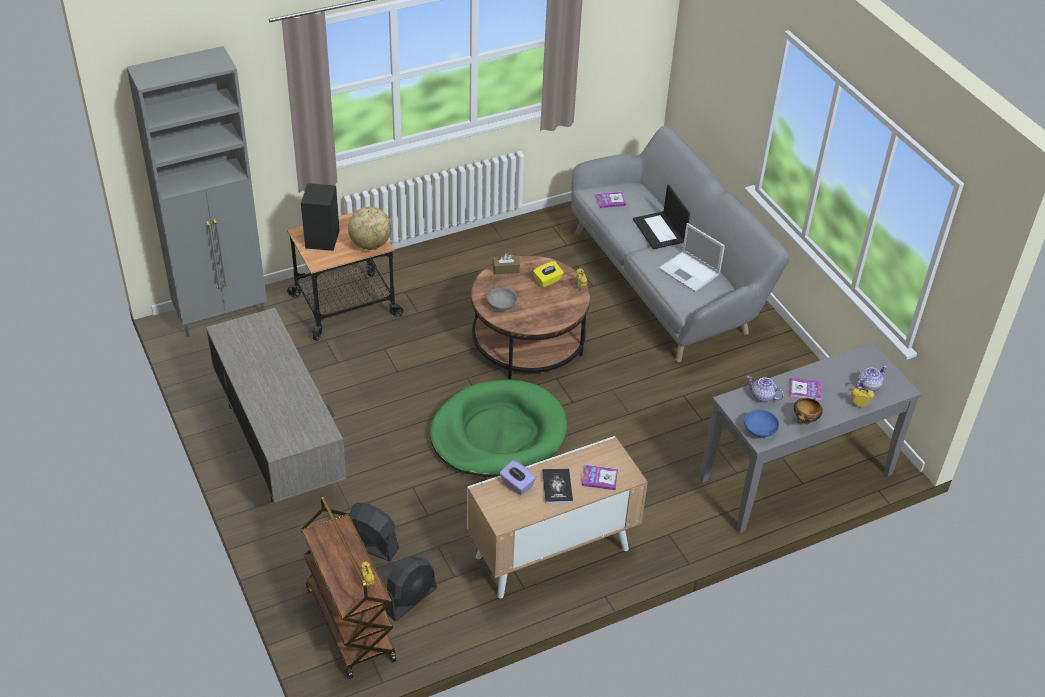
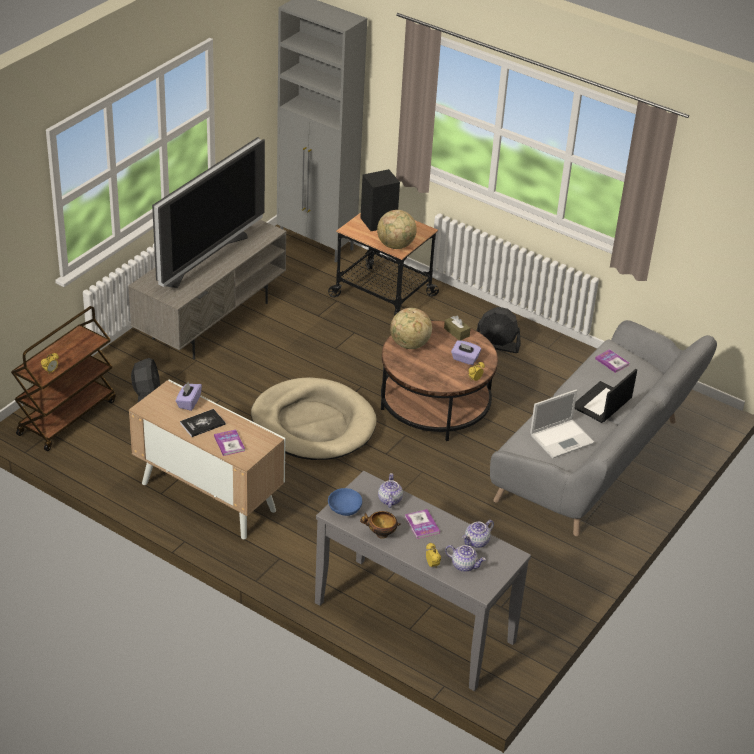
camera: 60 degrees right, 5 degrees down
black fan [383,556,437,621] -> black fan moved to [477,307,521,353]
green dog bed [430,380,567,477] -> beige dog bed [251,377,377,460]
grey bowl [487,288,517,311] -> globe [390,308,432,349]
yellow tissue box [533,261,564,288] -> purple tissue box [451,340,481,365]
laptop [659,223,725,292] -> laptop turned 135 degrees counterclockwise [530,390,595,459]
none -> television [152,137,265,288]
none -> teapot [462,520,494,548]

